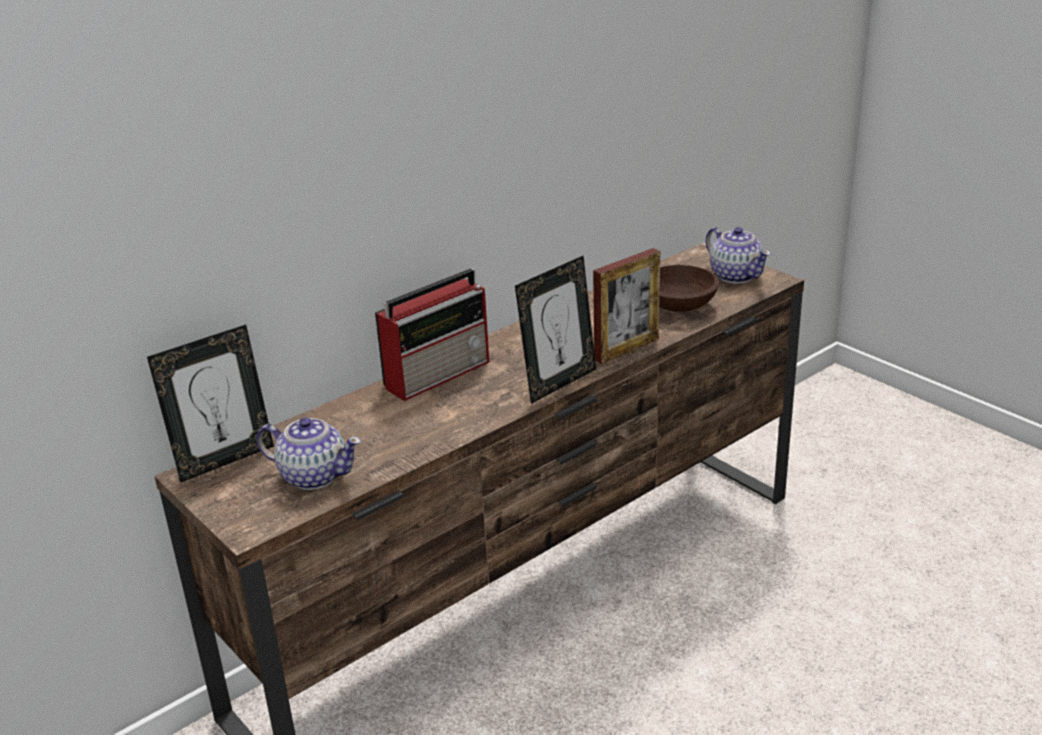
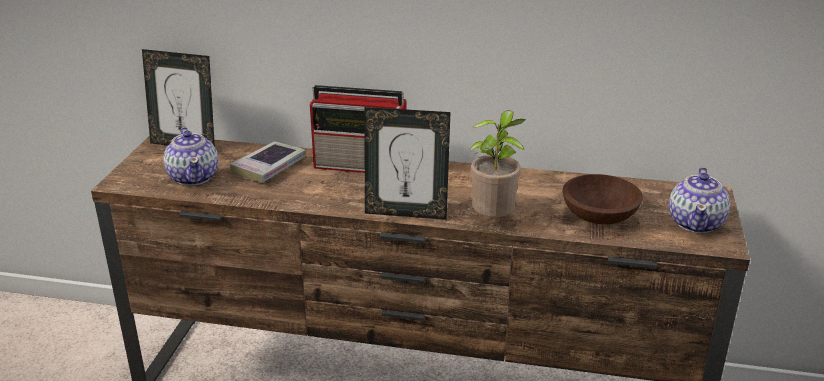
camera: 50 degrees right, 0 degrees up
picture frame [593,248,660,364] -> potted plant [470,110,526,217]
none -> book [230,141,306,182]

